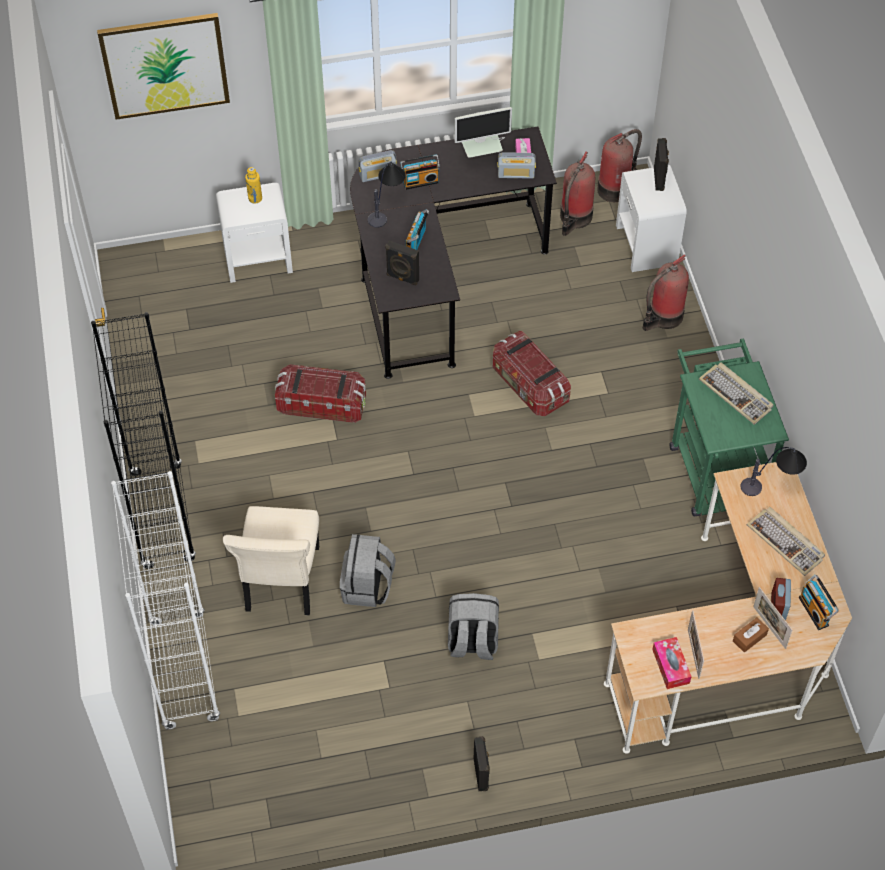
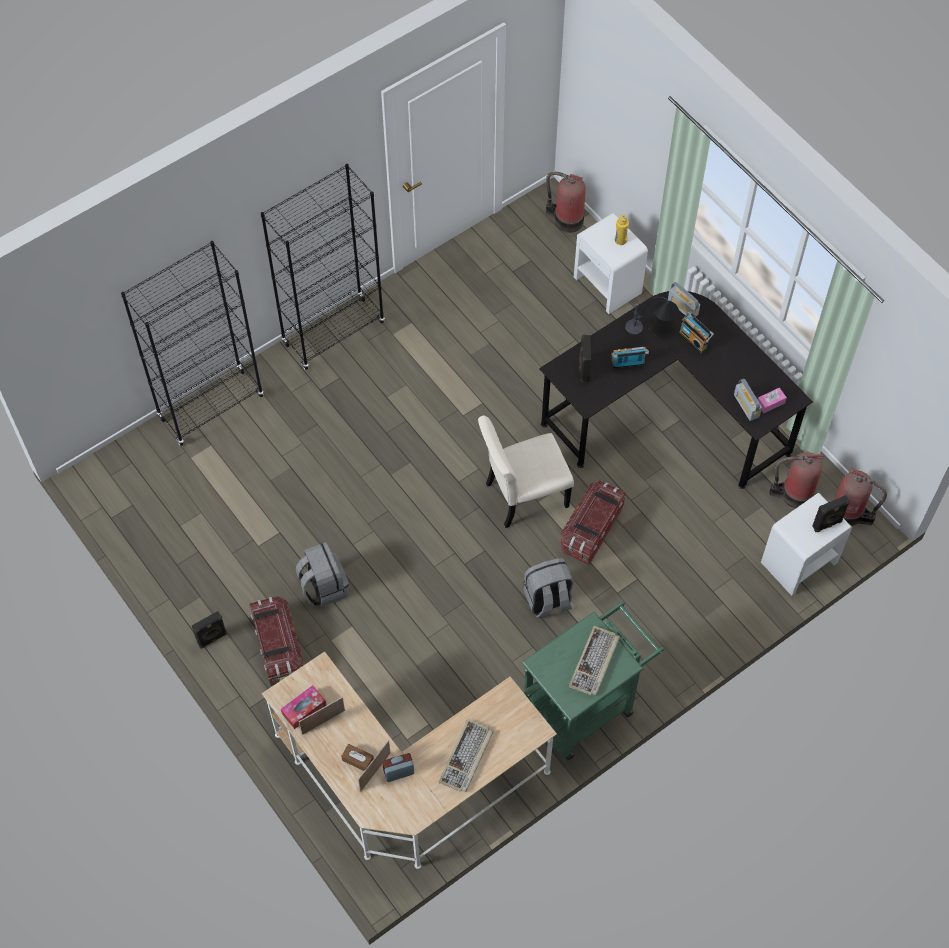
camera: 65 degrees right, 5 degrees up
picture [97,13,230,120] -> none
white bookcase [111,471,220,730] -> black bookcase [121,241,264,446]
beige chair [223,506,319,616] -> beige chair moved to [478,416,574,528]
storage box [275,364,366,423] -> storage box moved to [250,596,303,686]
grey backpack [340,534,396,607] -> grey backpack moved to [523,558,573,618]
monitor [454,107,512,158] -> none
fire extinguisher [643,254,689,331] -> fire extinguisher moved to [546,172,586,233]
table lamp [740,447,807,496] -> none
radio [799,575,839,630] -> none

